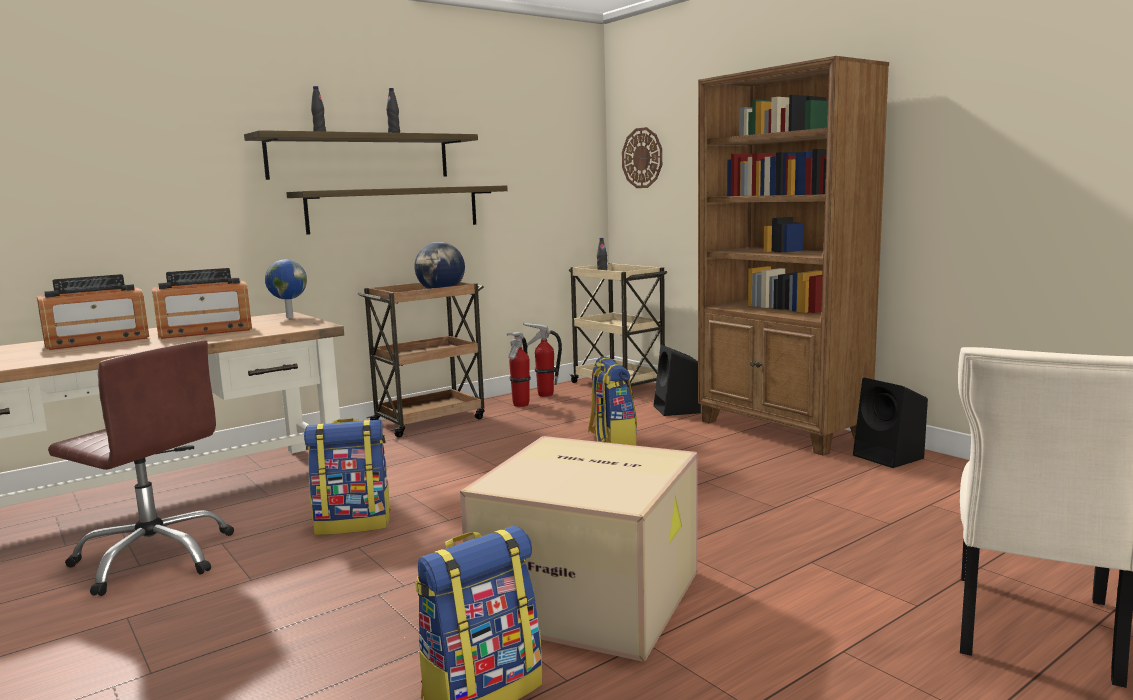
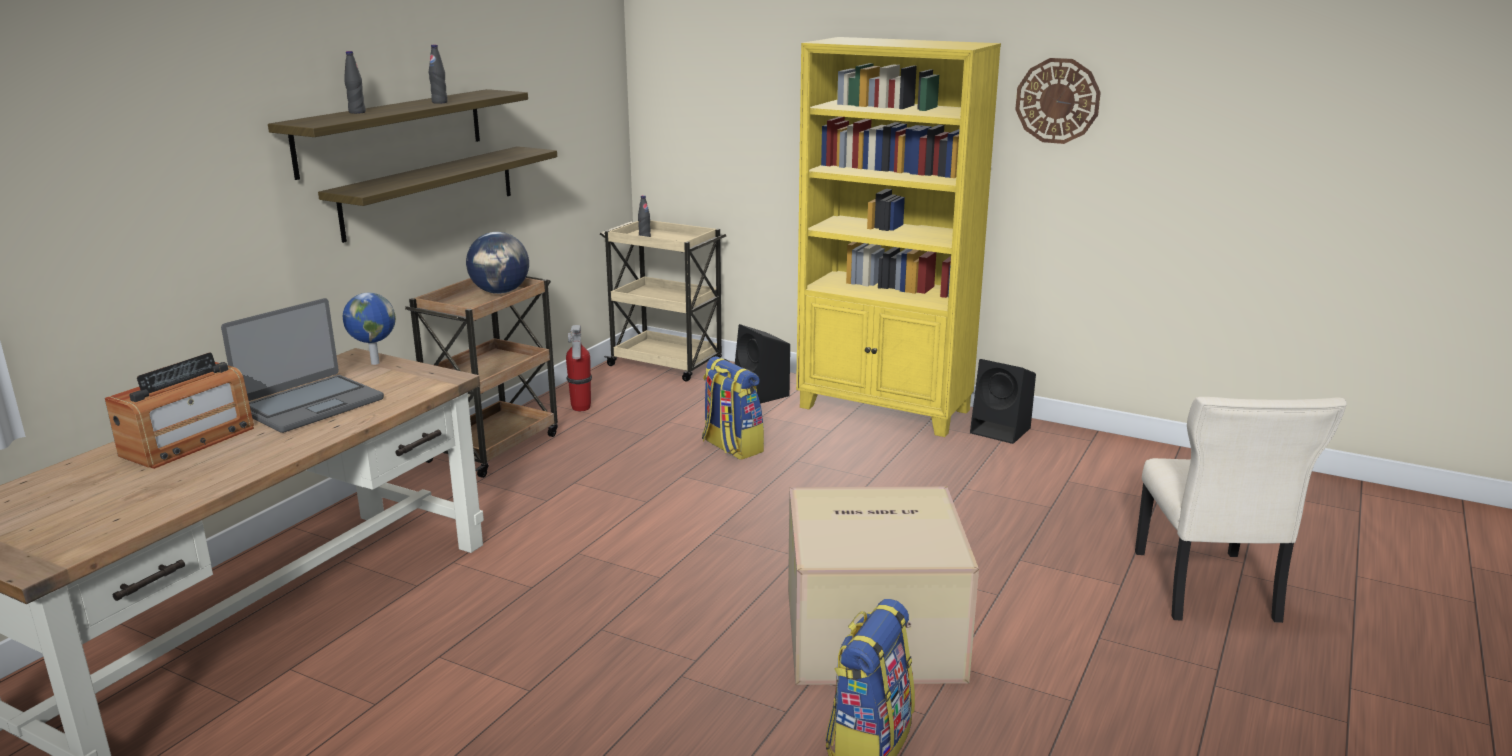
camera: 25 degrees left, 10 degrees up
brown office chair [48,340,234,596] -> none
radio [152,268,252,339] -> laptop [221,298,384,433]
backpack [304,418,391,535] -> none
fire extinguisher [523,322,562,397] -> none
wall clock [622,127,662,188] -> wall clock moved to [1015,58,1101,144]
brown bookcase [698,56,889,455] -> yellow bookcase [796,37,1001,437]

